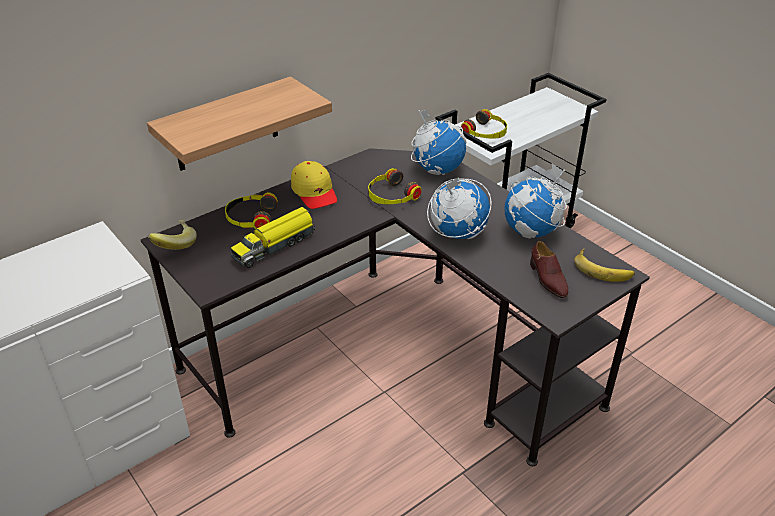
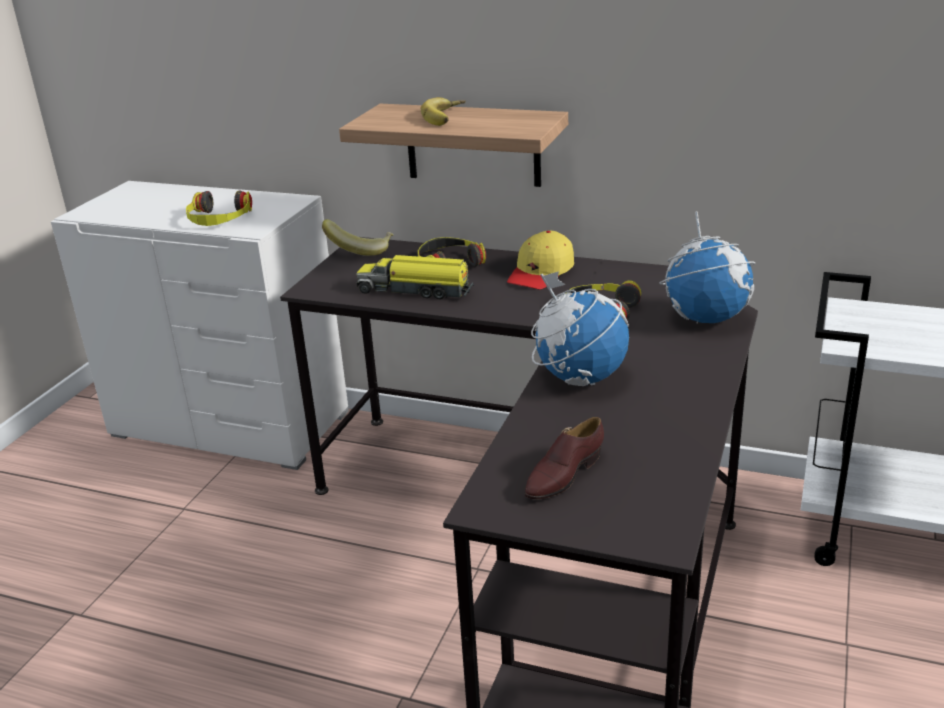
camera: 60 degrees right, 10 degrees down
headphones [461,109,507,139] -> headphones moved to [186,190,252,226]
globe [505,164,567,239] -> none
banana [574,248,635,282] -> banana moved to [421,97,465,126]

